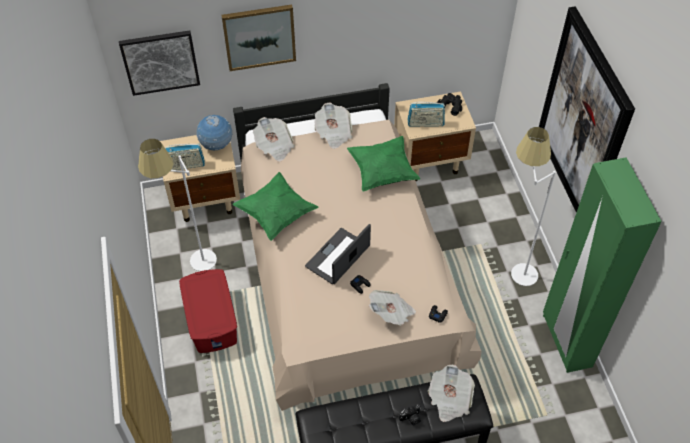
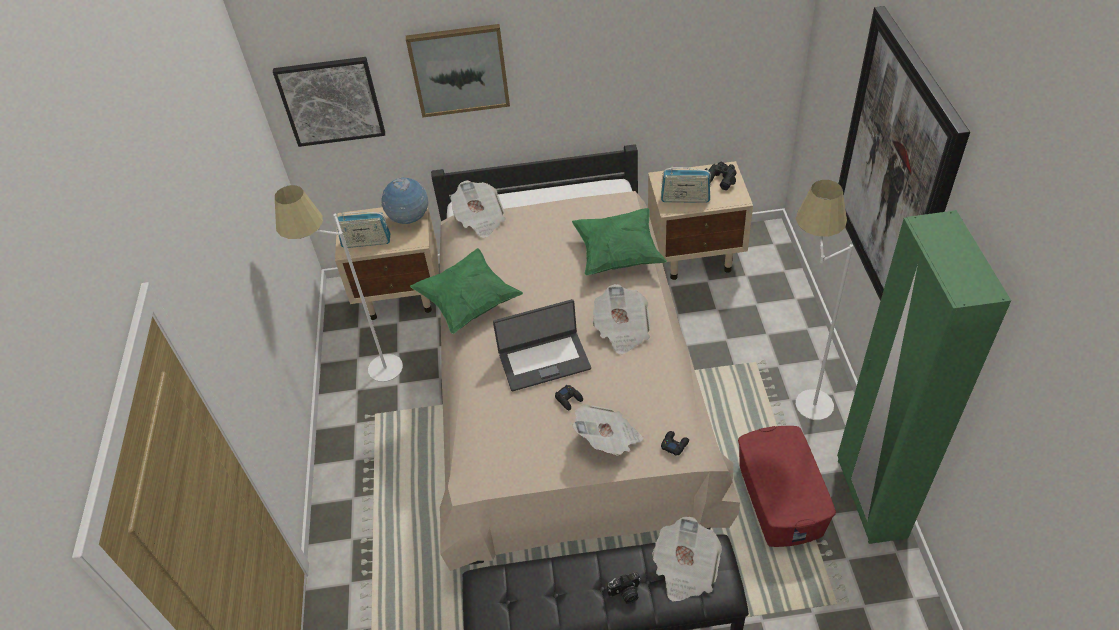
camera: 10 degrees right, 5 degrees down
red storage box [179,269,237,353] -> red storage box moved to [738,426,836,547]
laptop [305,224,371,284] -> laptop turned 150 degrees counterclockwise [493,299,591,391]
newspaper [314,103,353,149] -> newspaper moved to [592,284,650,355]

